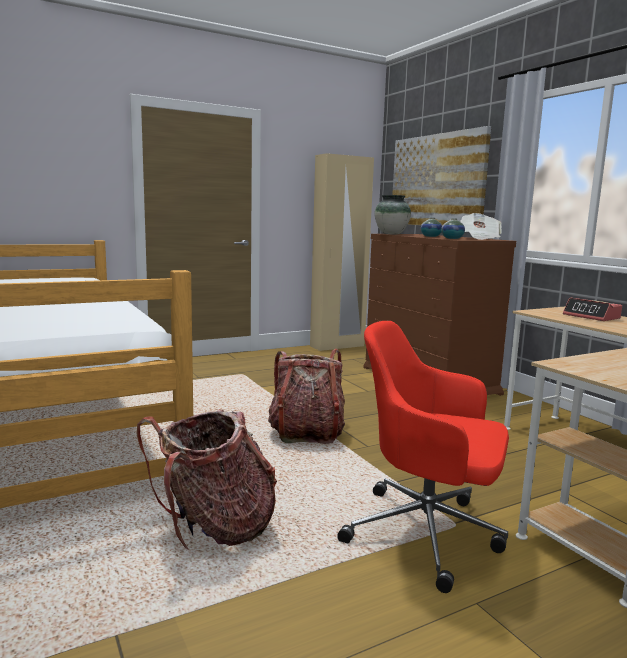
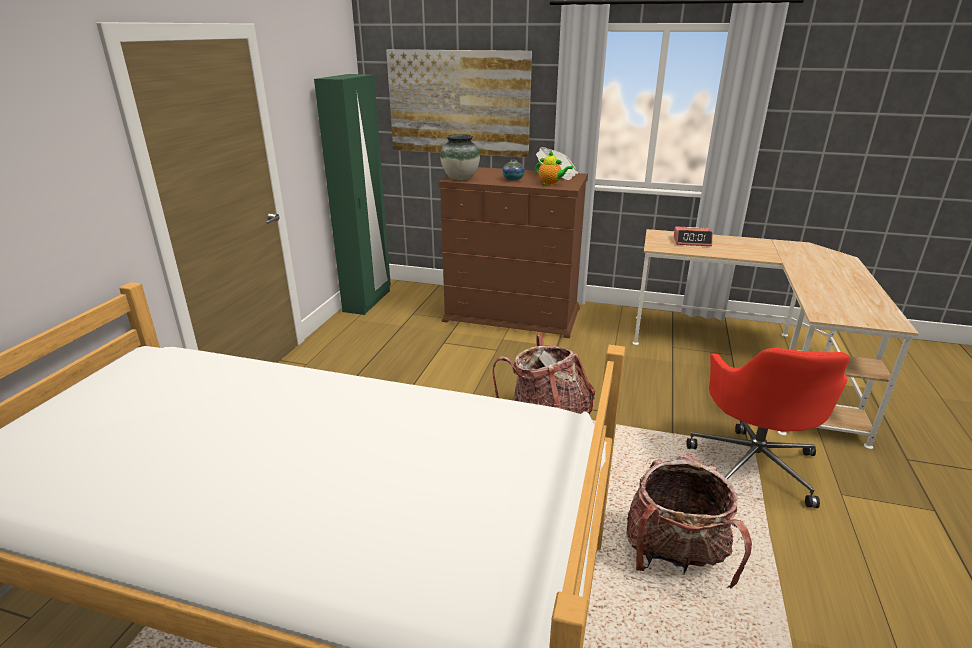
camera: 45 degrees left, 15 degrees up
beige wardrobe [310,153,374,351] -> green wardrobe [314,74,391,315]
red office chair [337,321,509,593] -> red office chair turned 60 degrees counterclockwise [686,348,850,508]
vase [441,218,465,239] -> teapot [536,151,573,185]

